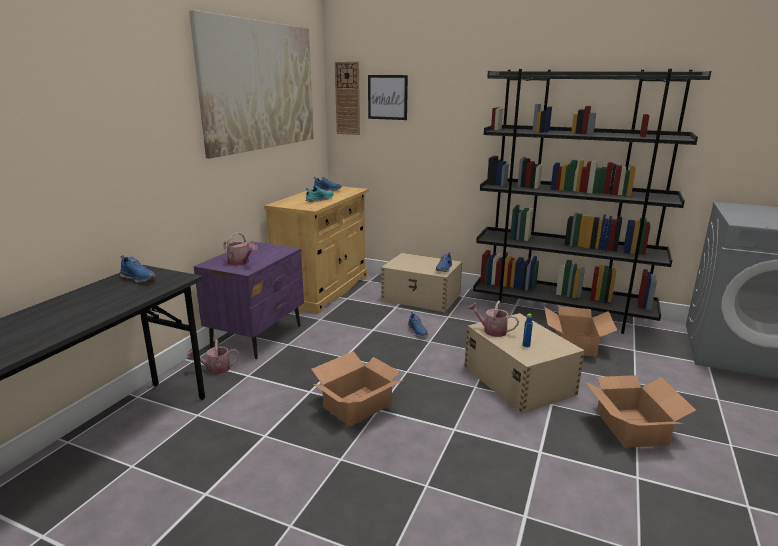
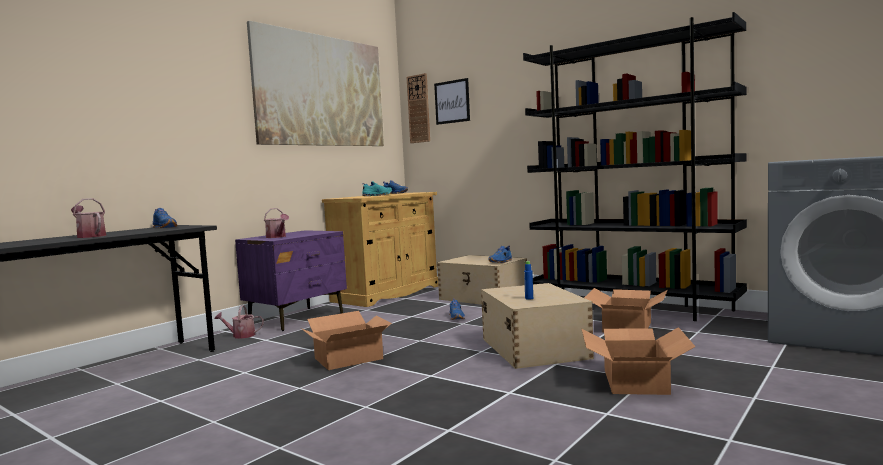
camera: 15 degrees right, 15 degrees down
watering can [468,301,519,337] -> watering can moved to [71,198,106,238]

